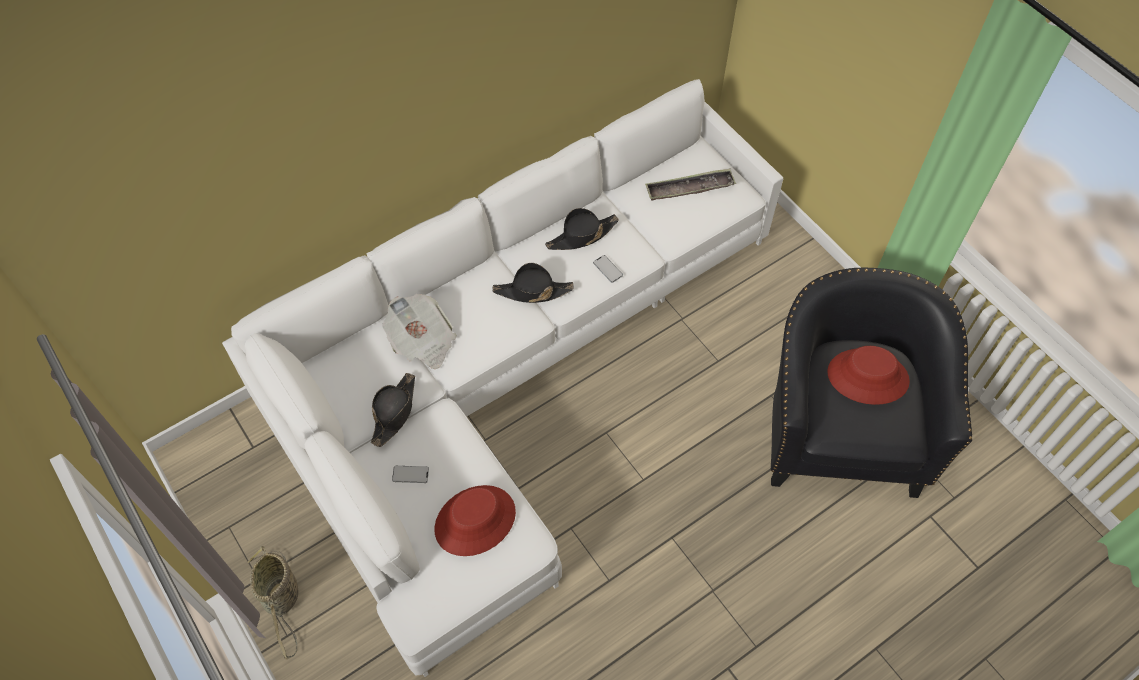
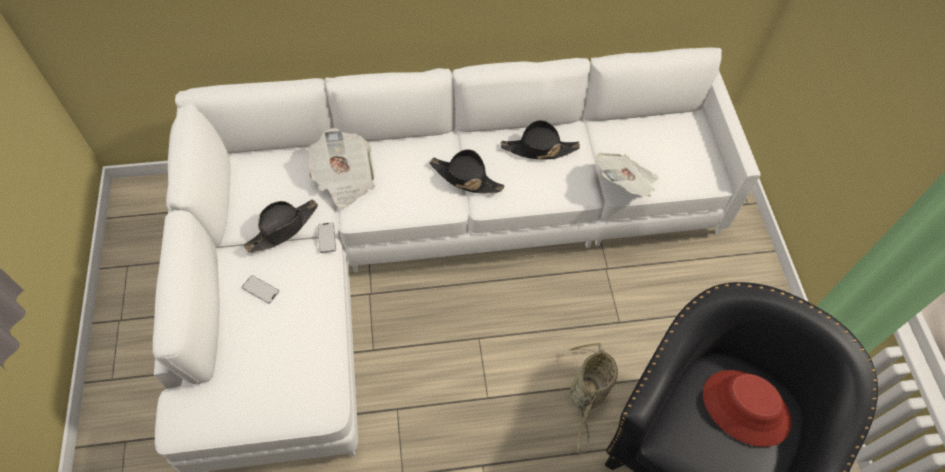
camera: 25 degrees right, 0 degrees up
basket [247,546,298,660] -> basket moved to [568,343,618,453]
red hat [435,485,516,556] -> none
phone [593,255,623,283] -> phone moved to [318,222,336,253]
tray [645,168,736,201] -> none
none -> newspaper [595,153,658,197]

